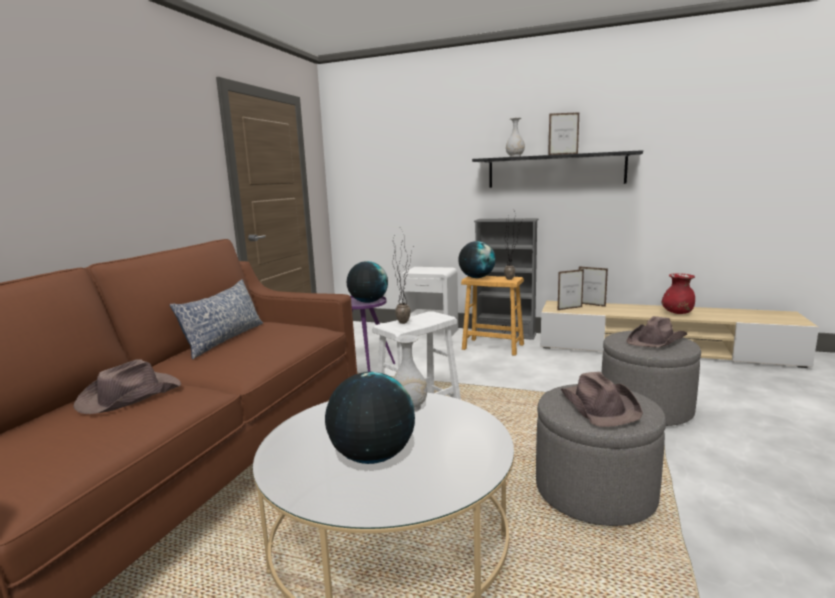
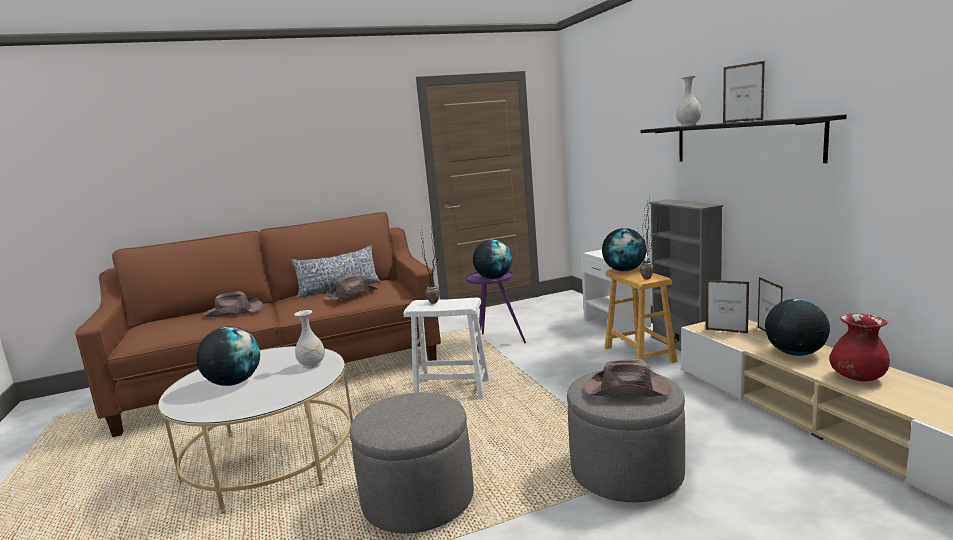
camera: 50 degrees right, 0 degrees up
brown hat [561,372,643,427] -> brown hat moved to [324,275,378,300]
none -> globe [765,299,830,356]

